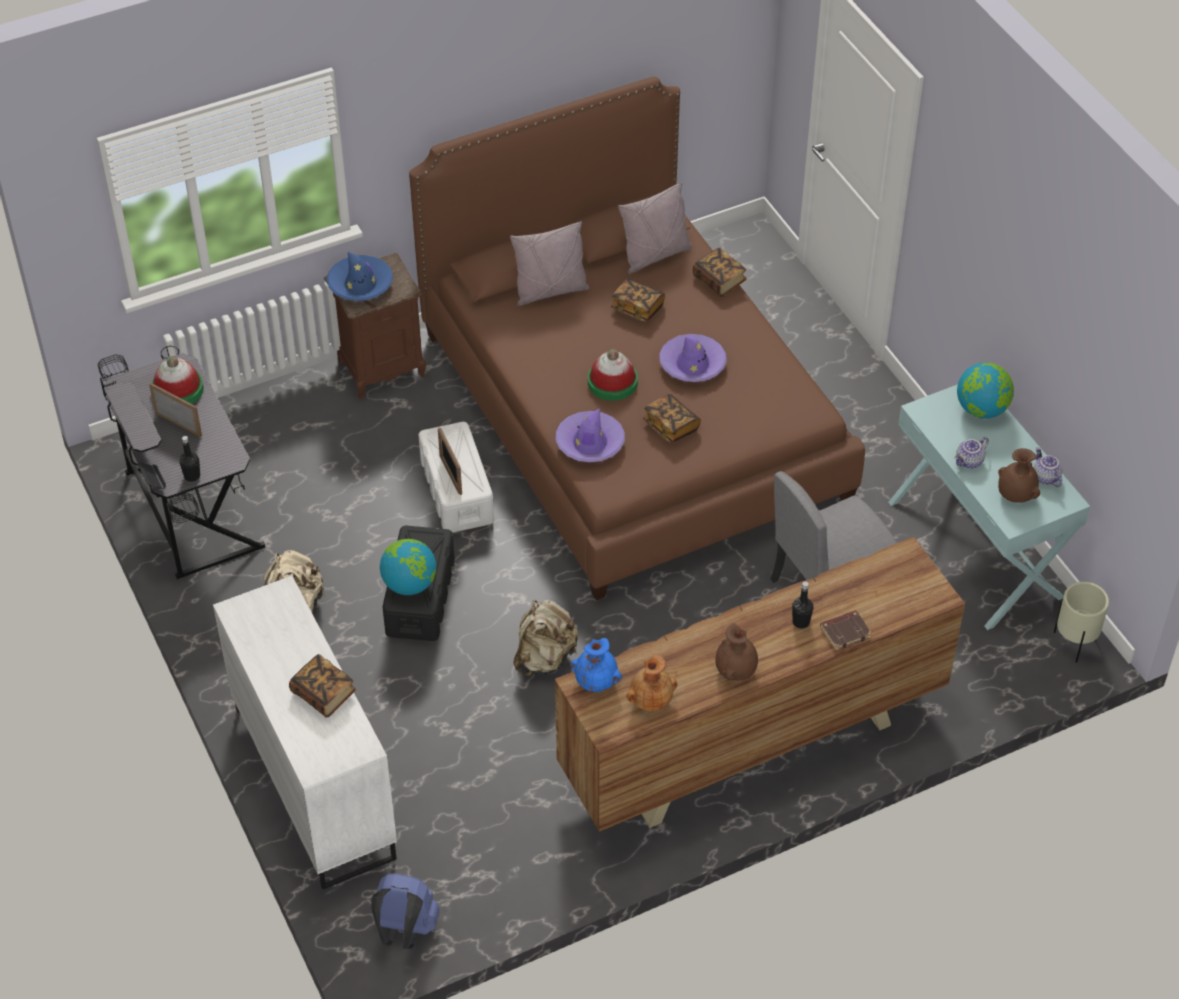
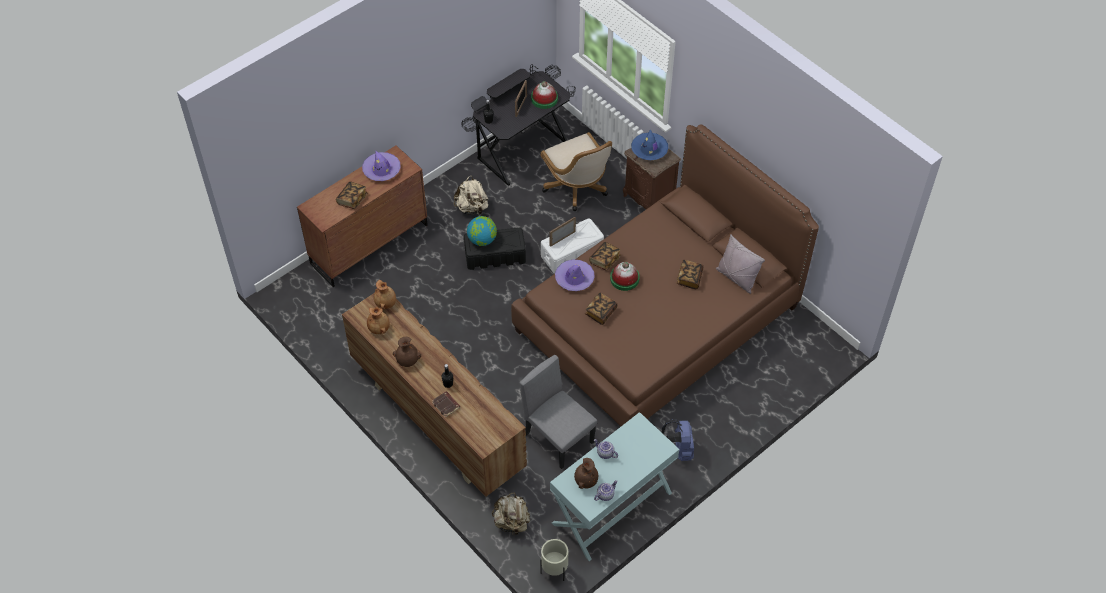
camera: 75 degrees right, 5 degrees up
white dresser [213,576,397,889] -> brown dresser [297,146,428,287]
blue backpack [371,874,440,949] -> blue backpack moved to [662,419,694,461]
purple pillow [510,221,590,306] -> none
beige backpack [513,600,578,676] -> beige backpack moved to [492,492,530,535]
blue vase [571,638,622,692] -> brown vase [374,280,396,309]
purple hat [659,334,727,382] -> purple hat moved to [362,150,401,181]
book [693,247,747,297] -> book moved to [589,242,621,271]
globe [957,363,1014,419] -> none
none -> office chair [541,132,612,211]

